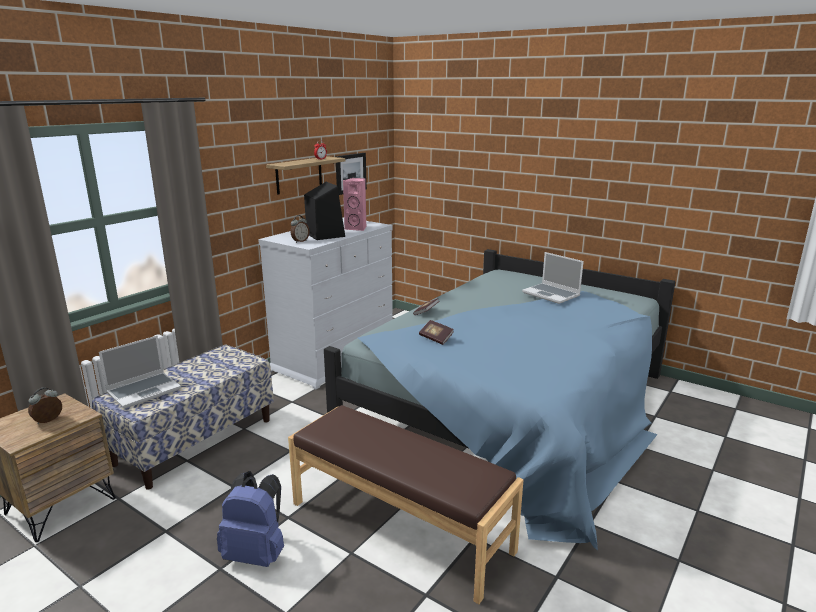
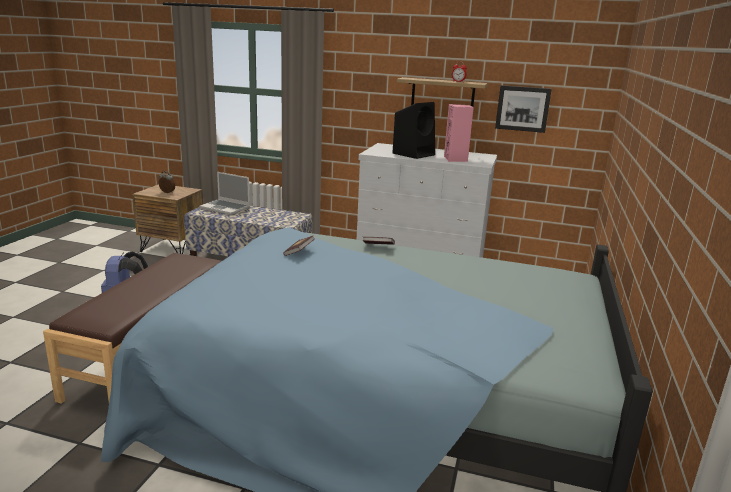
camera: 70 degrees right, 0 degrees up
alarm clock [291,215,309,243] -> none
laptop [522,252,584,304] -> none

